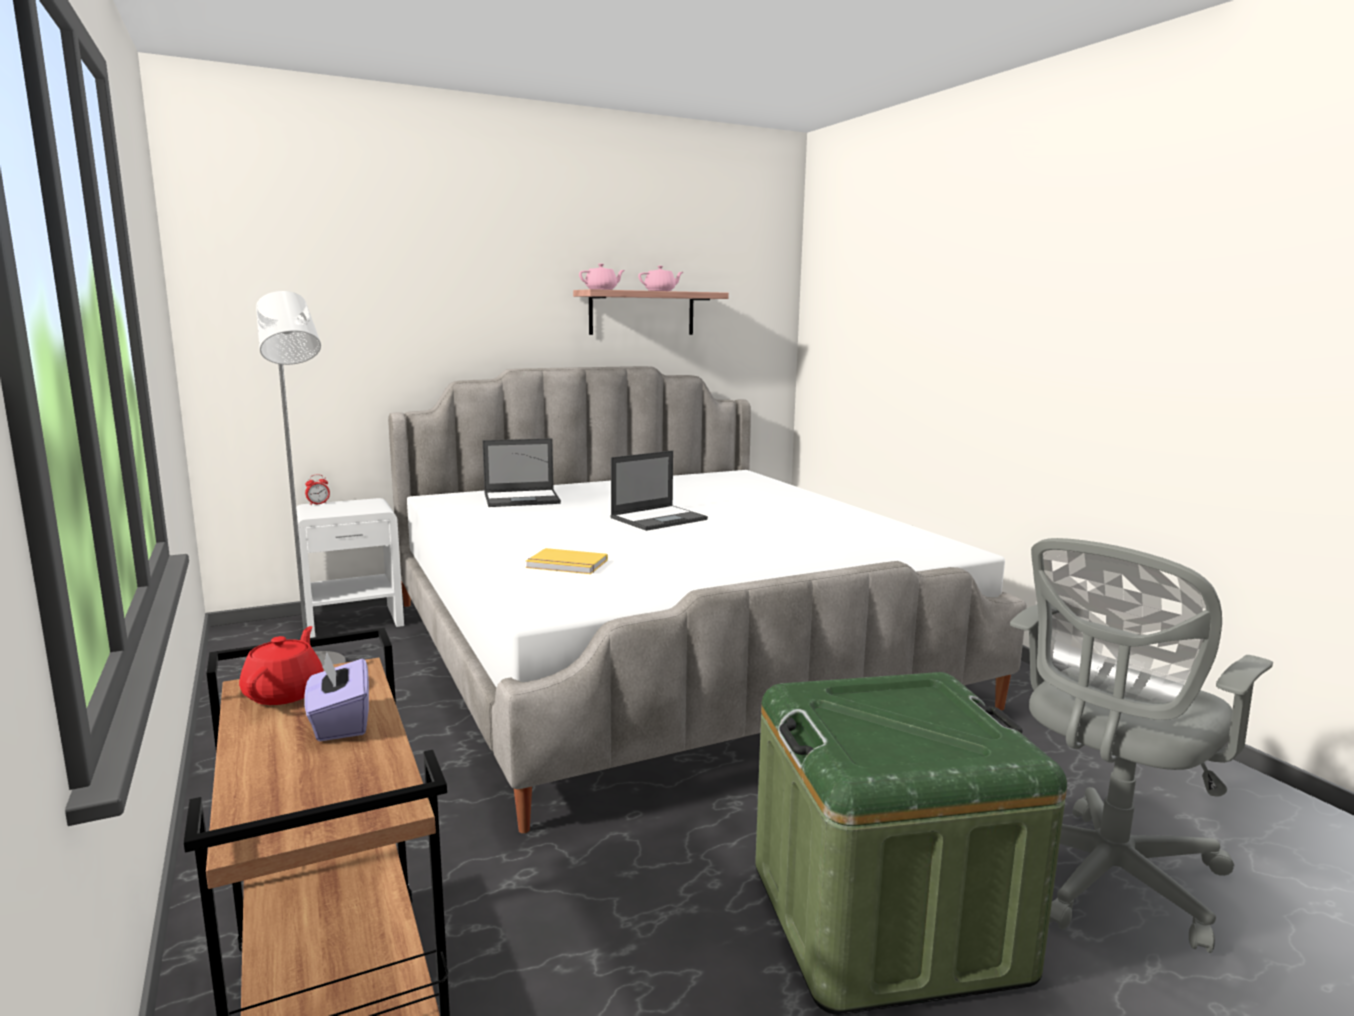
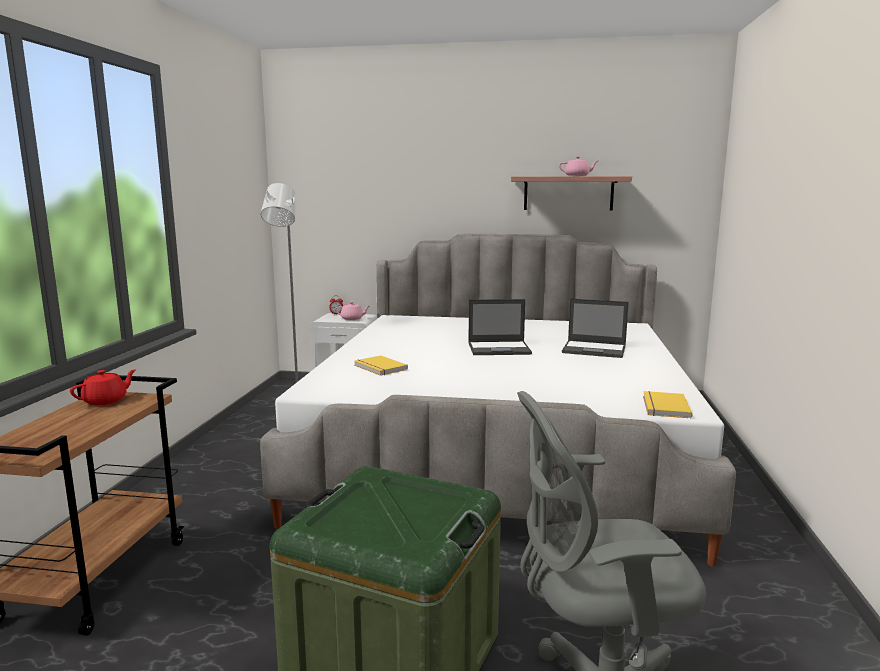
camera: 35 degrees right, 0 degrees up
purple tissue box [304,652,369,741] -> none
laptop [483,438,561,507] -> laptop moved to [562,299,629,358]
pink teapot [579,264,625,290] -> pink teapot moved to [335,301,371,320]
none -> yellow book [643,391,692,418]

